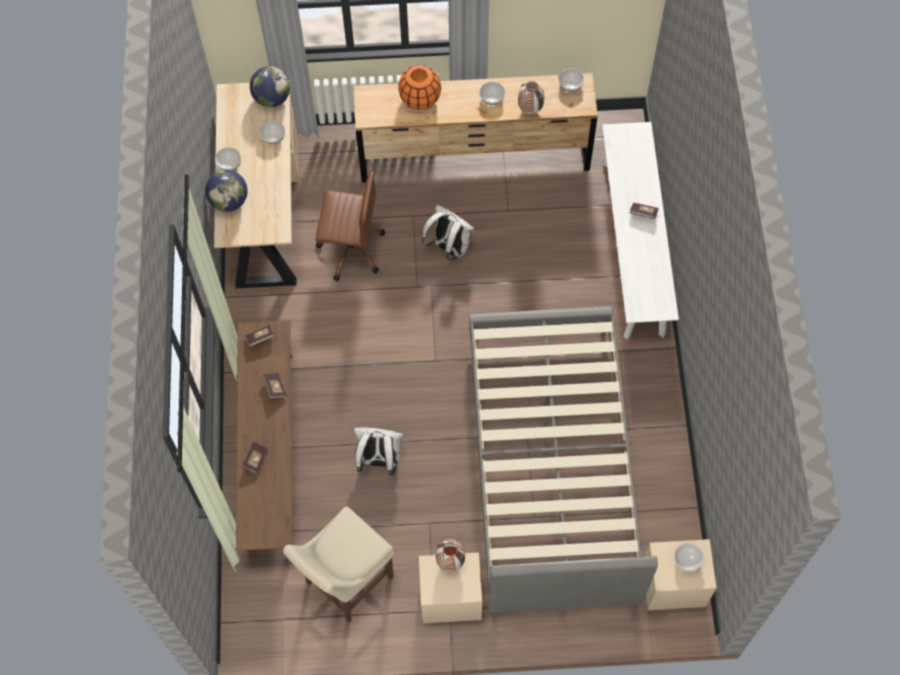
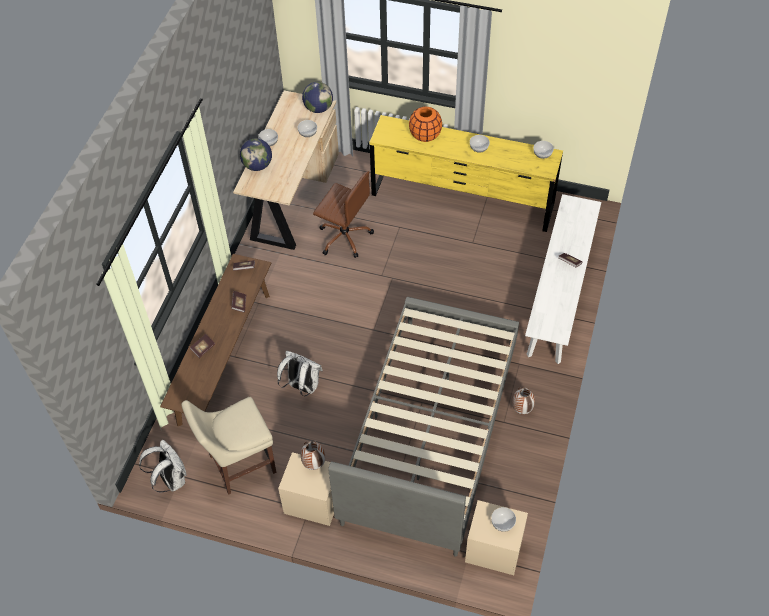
camera: 20 degrees right, 10 degrees down
brown dresser [354,73,598,183] -> yellow dresser [369,115,563,232]
white backpack [422,205,475,260] -> white backpack moved to [139,440,186,492]
vase [518,81,544,114] -> vase moved to [512,387,535,414]

